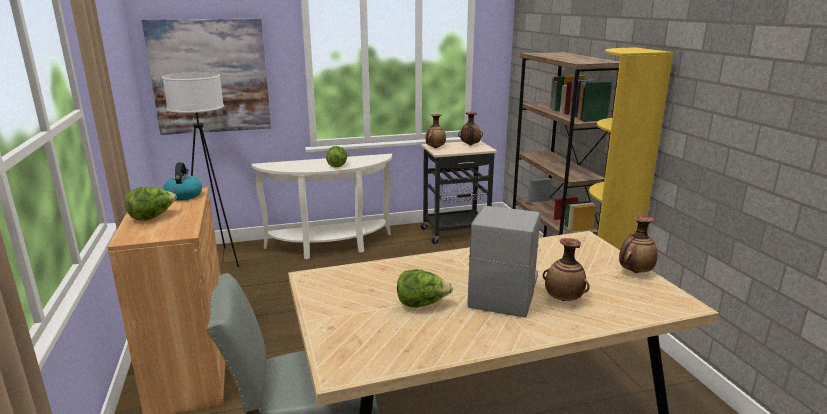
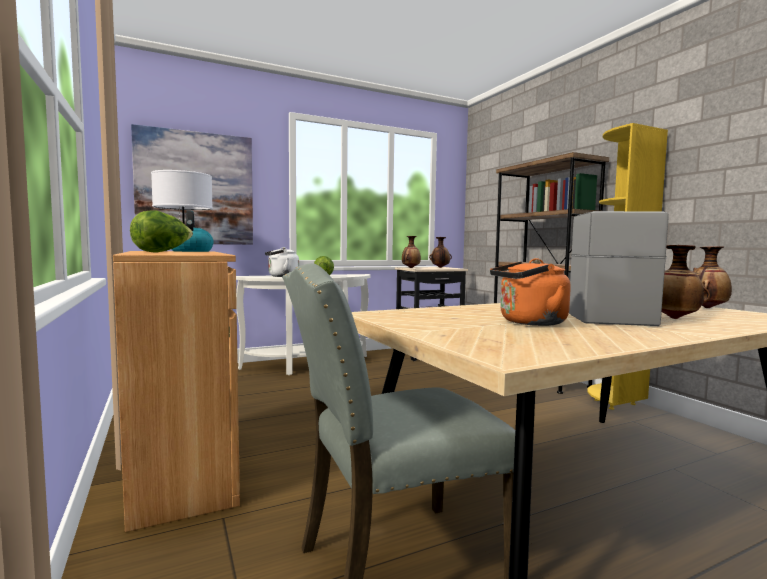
camera: 10 degrees left, 15 degrees down
lettuce [397,269,453,308] -> orange kettle [490,258,571,326]
none -> white kettle [265,247,299,277]

